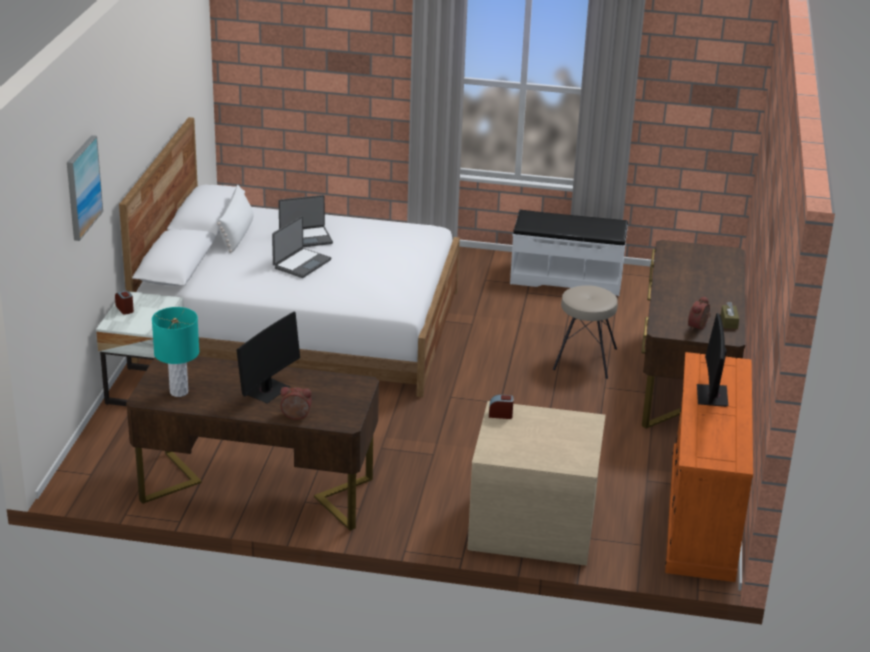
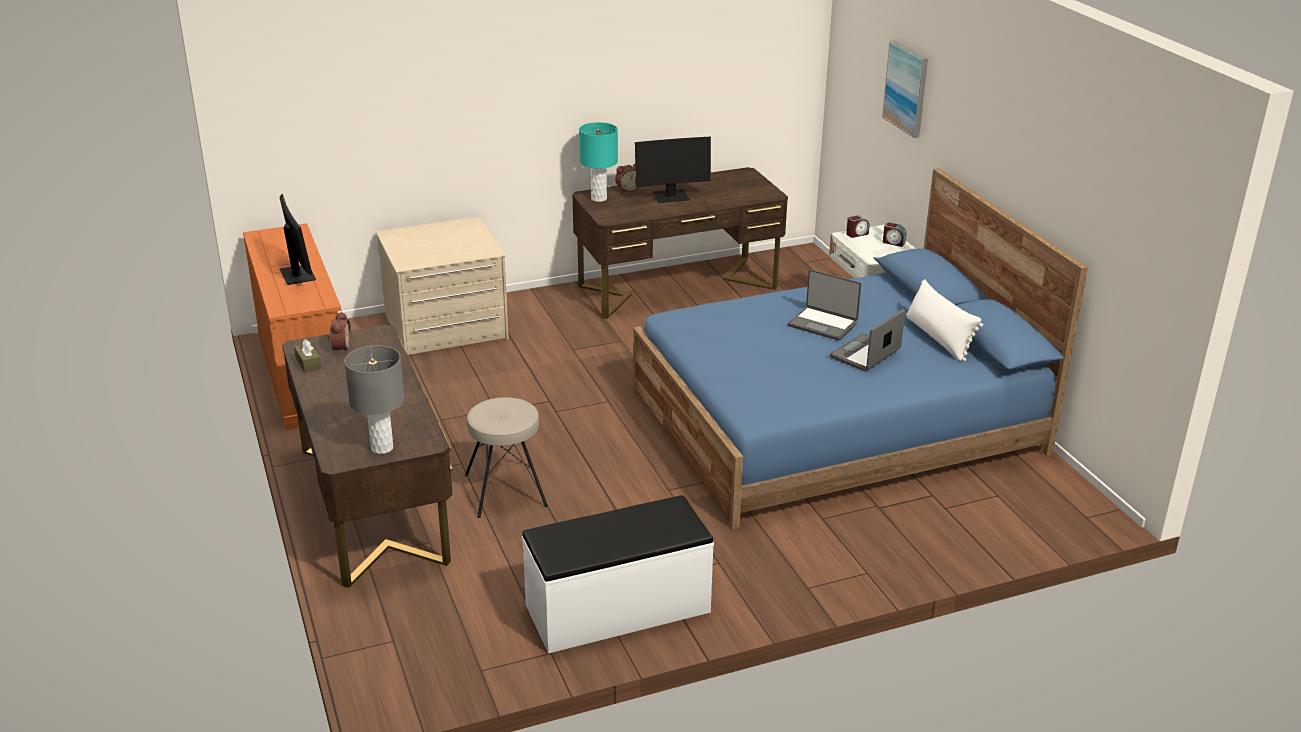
camera: 150 degrees right, 0 degrees up
white bed [119,117,460,397] -> blue bed [633,168,1088,529]
turquoise table lamp [152,307,199,397] -> turquoise table lamp moved to [579,122,618,202]
monitor [237,311,300,403] -> monitor turned 105 degrees counterclockwise [635,137,711,203]
laptop [272,216,331,278] -> laptop turned 60 degrees counterclockwise [788,269,862,341]
alarm clock [489,394,514,419] -> alarm clock moved to [846,215,869,238]
none -> grey table lamp [344,345,404,454]

